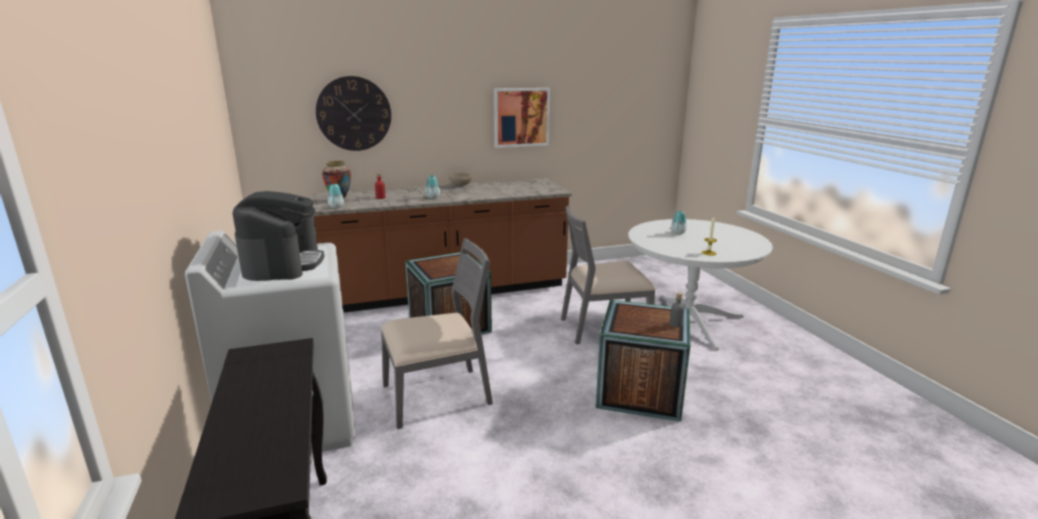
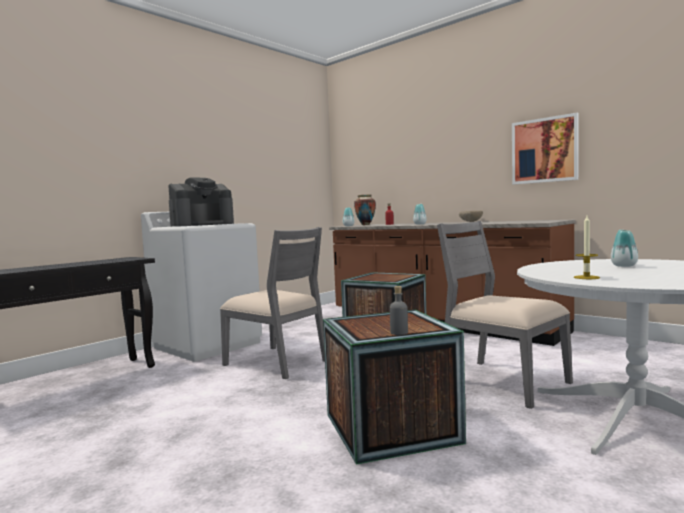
camera: 60 degrees right, 15 degrees down
wall clock [316,76,391,151] -> none

